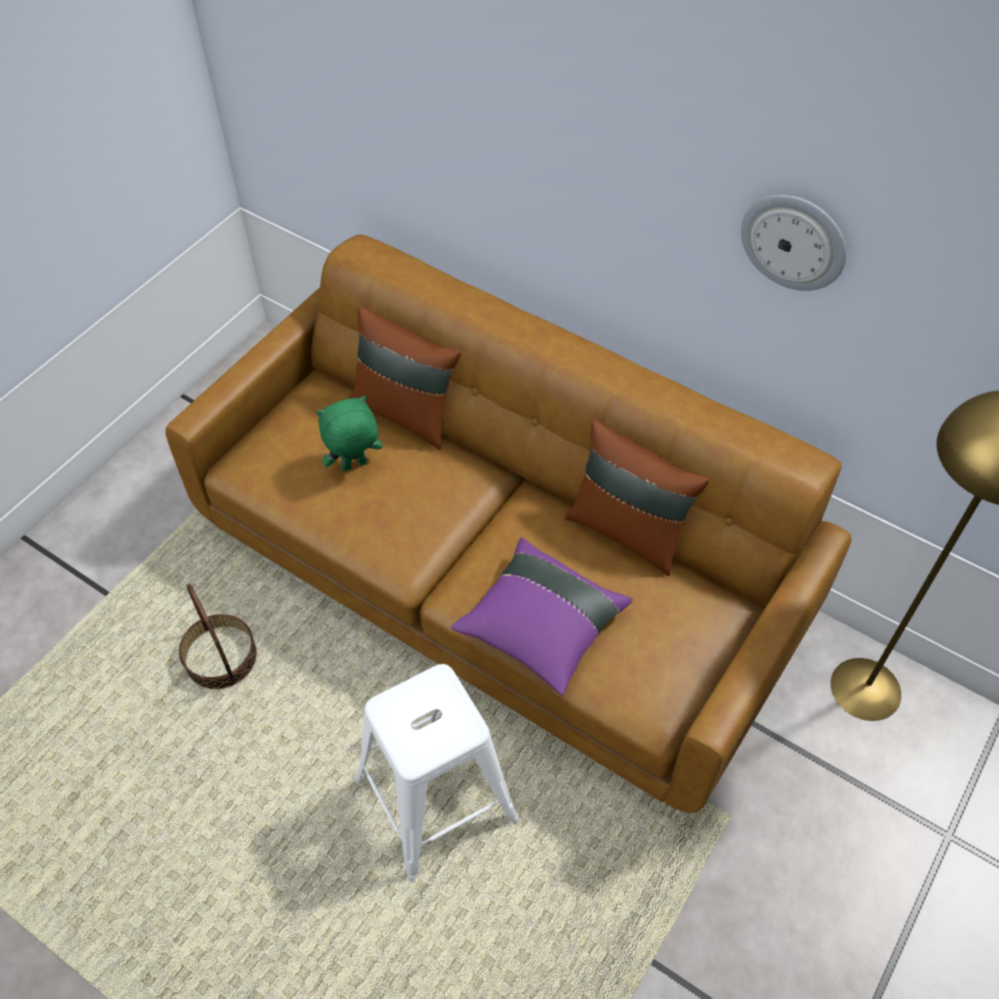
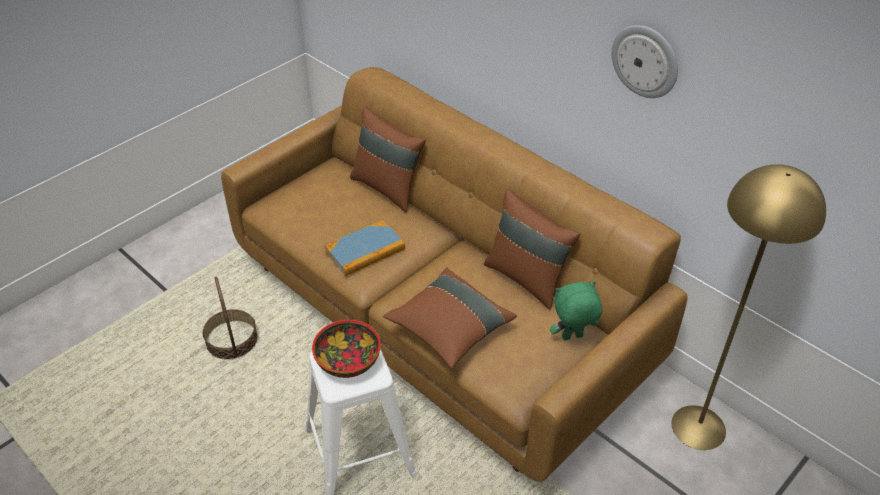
camera: 10 degrees right, 10 degrees down
green plush toy [316,396,382,471] -> green plush toy moved to [550,281,602,341]
purple pillow [451,538,632,695] -> brown pillow [383,268,517,368]
none -> bowl [312,320,381,378]
none -> book [324,220,405,276]

